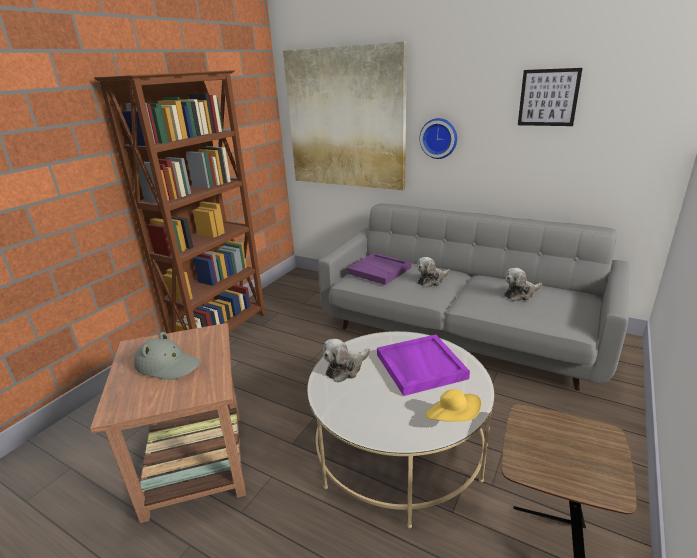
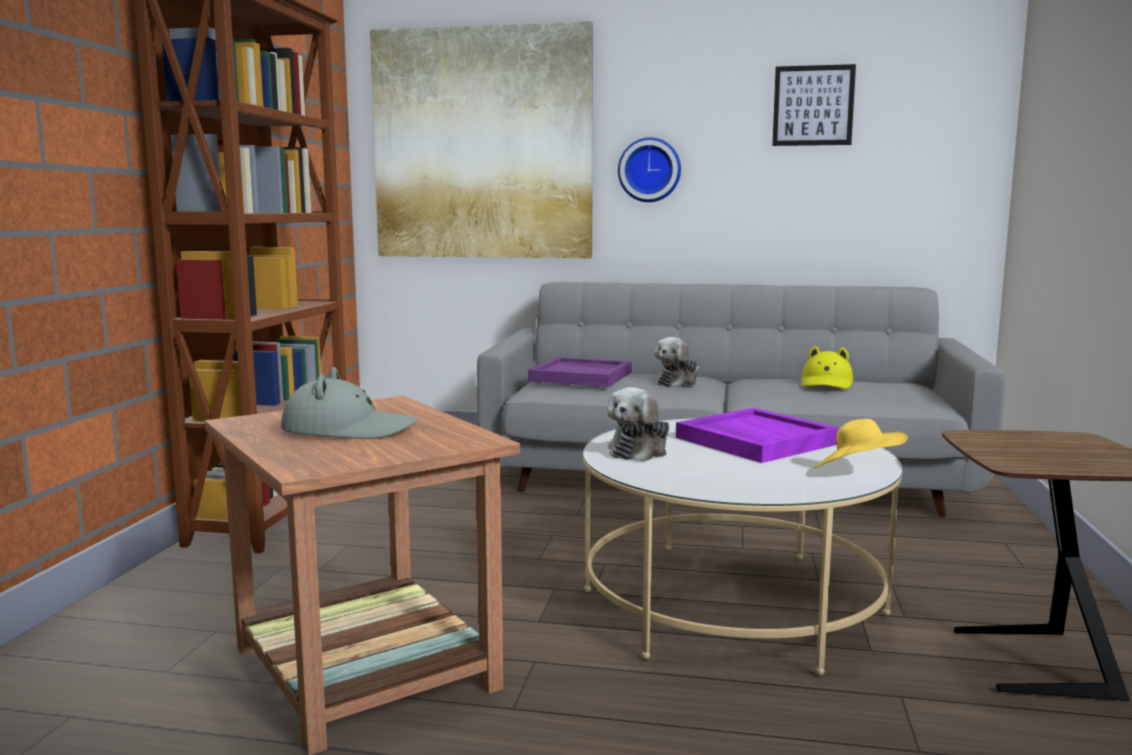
camera: 20 degrees left, 15 degrees down
plush toy [504,268,542,301] -> yellow hat [801,346,853,389]

